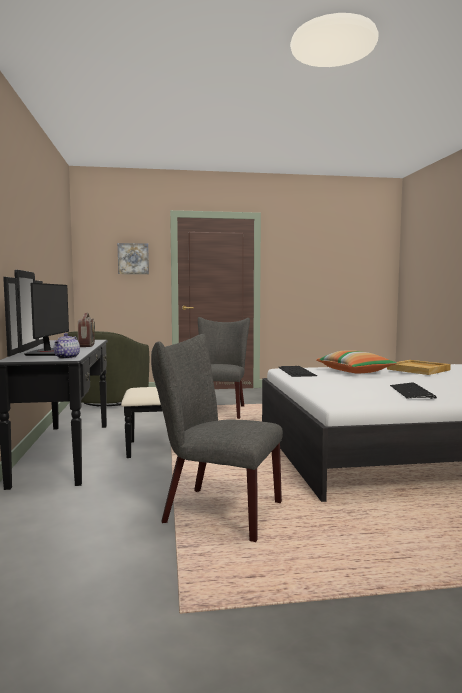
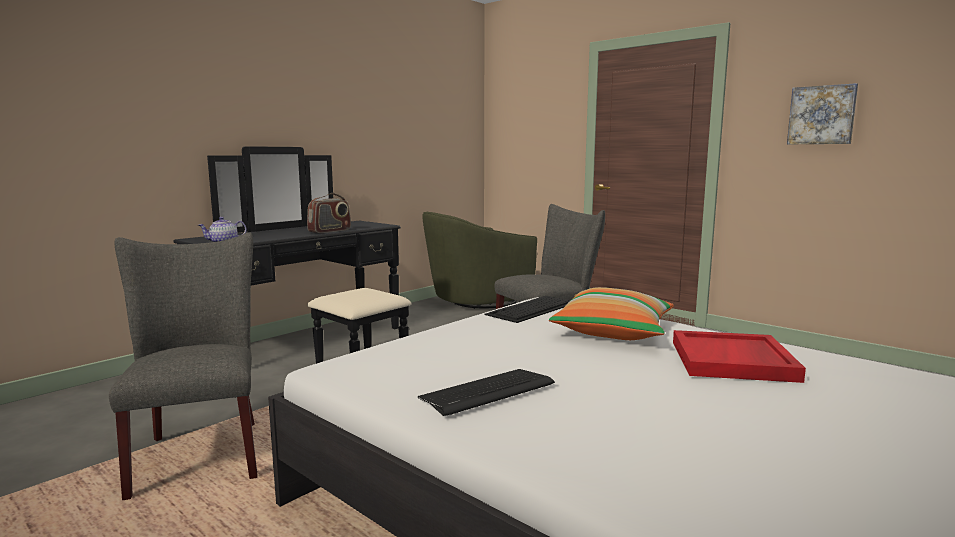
camera: 50 degrees right, 5 degrees up
monitor [24,283,69,356] -> none
picture [118,243,149,274] -> picture moved to [787,83,858,144]
beige tray [387,360,451,375] -> red tray [673,330,806,383]

